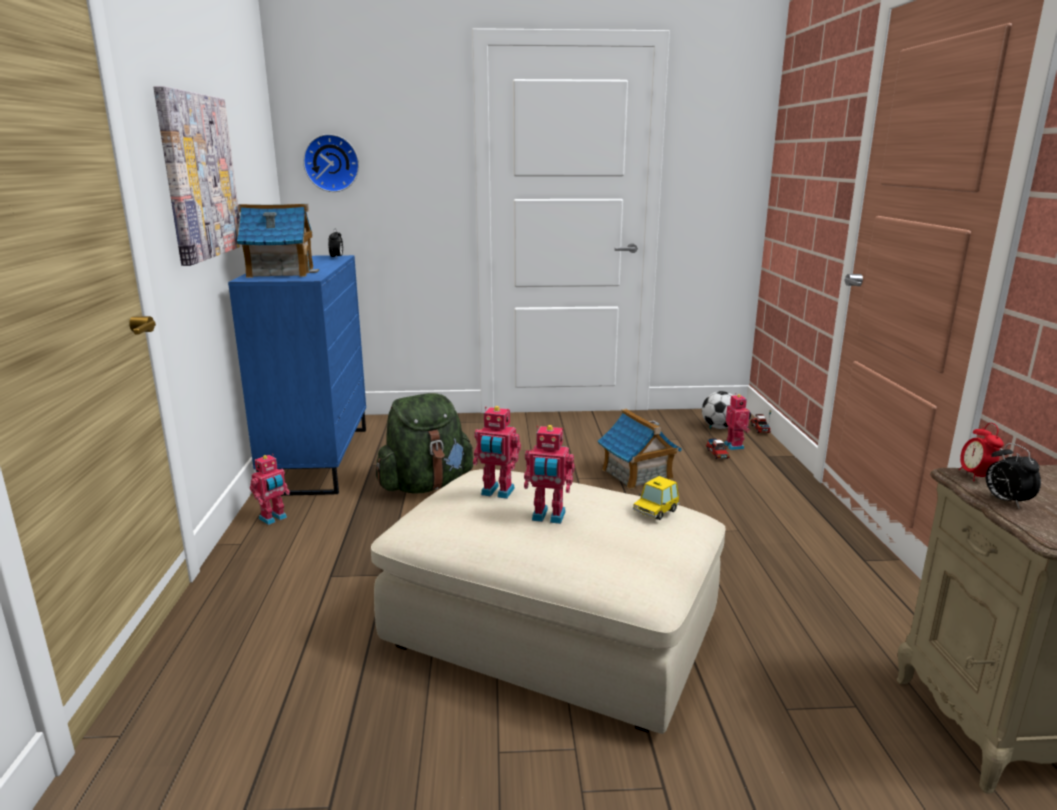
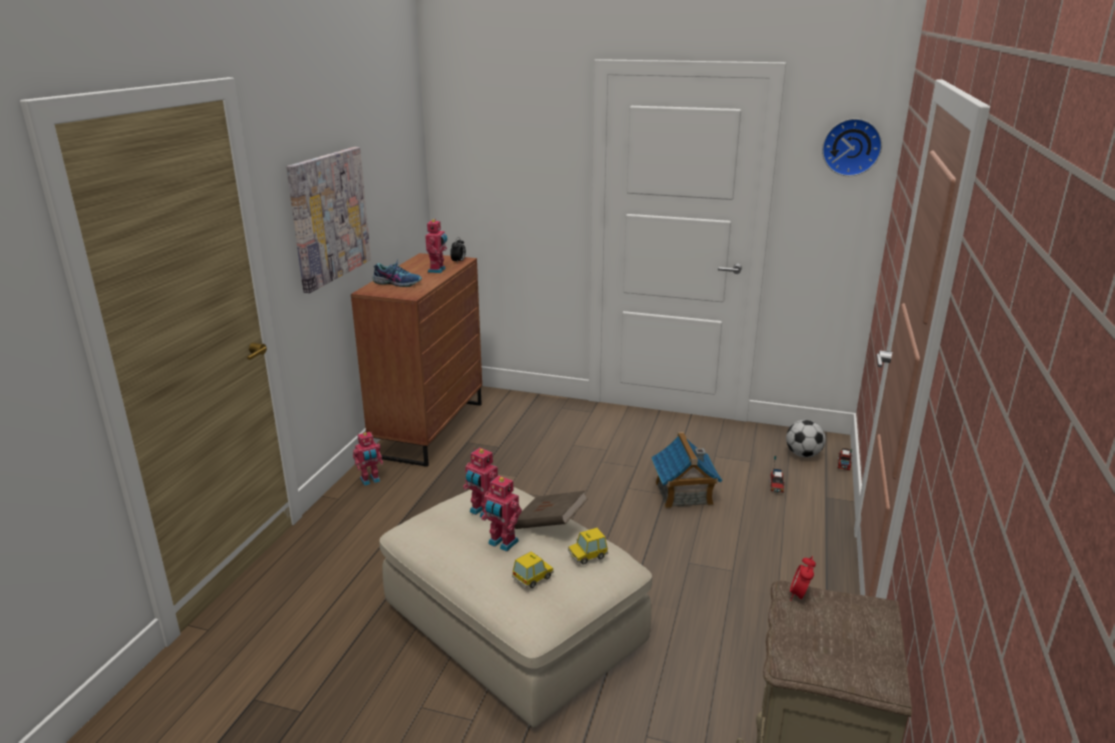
camera: 20 degrees right, 5 degrees up
blue dresser [228,255,366,496] -> brown dresser [351,253,482,467]
toy house [237,204,319,278] -> shoe [373,260,422,287]
wall clock [303,134,359,192] -> wall clock moved to [822,118,882,176]
green backpack [376,393,473,494] -> none
toy robot [724,393,751,450] -> toy robot moved to [425,219,447,273]
alarm clock [986,443,1041,508] -> none
none -> toy car [512,552,554,588]
none -> brown book [514,491,588,529]

